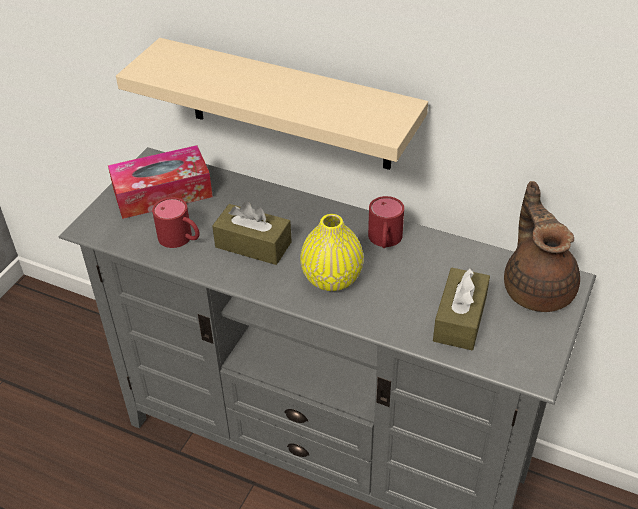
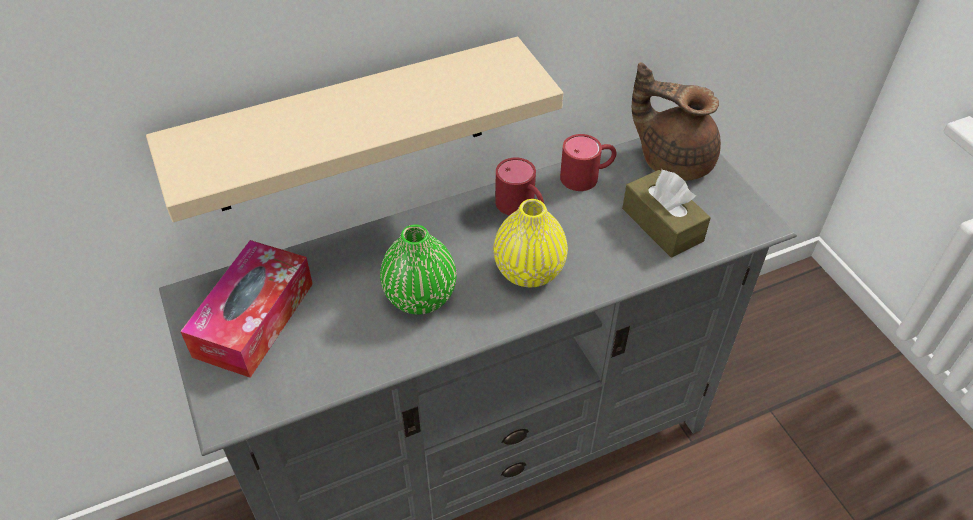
camera: 50 degrees left, 5 degrees up
red mug [152,197,200,248] -> red mug moved to [560,134,616,191]
brown tissue box [212,202,292,265] -> green vase [380,225,456,314]

